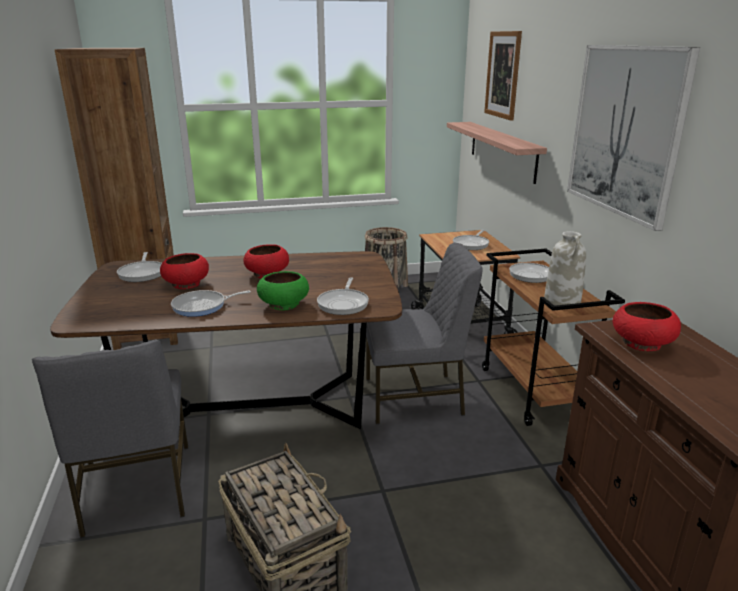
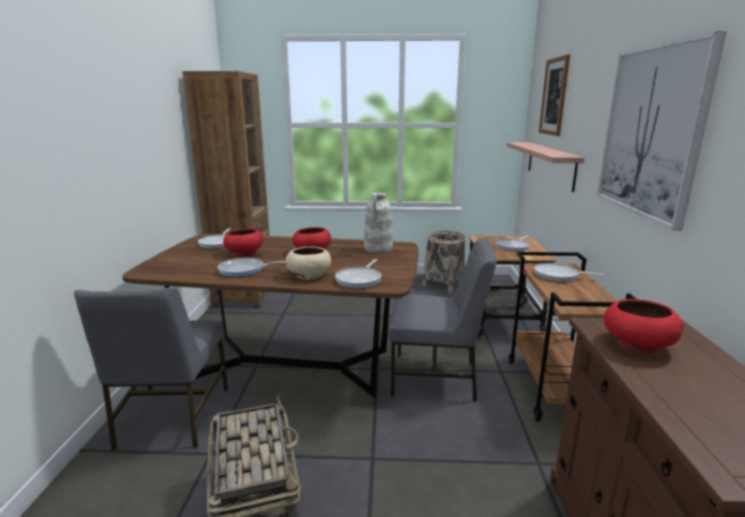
camera: 15 degrees right, 5 degrees down
green bowl [257,271,309,310] -> beige bowl [286,247,331,280]
white vase [544,231,586,306] -> white vase moved to [364,193,393,253]

